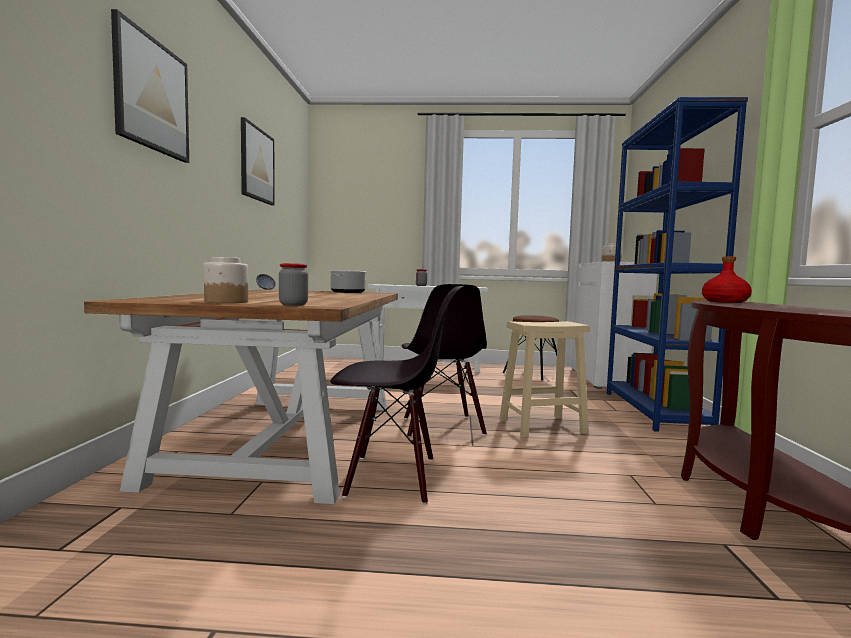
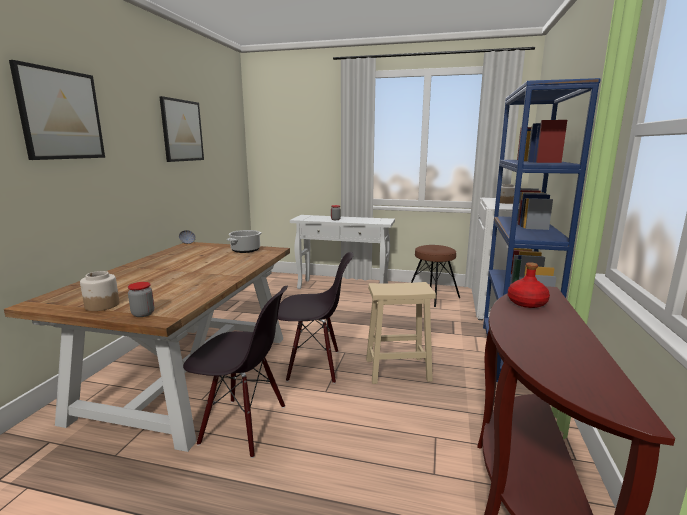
camera: 10 degrees right, 10 degrees up
black chair [402,284,487,437] -> black chair turned 90 degrees counterclockwise [278,252,354,384]

